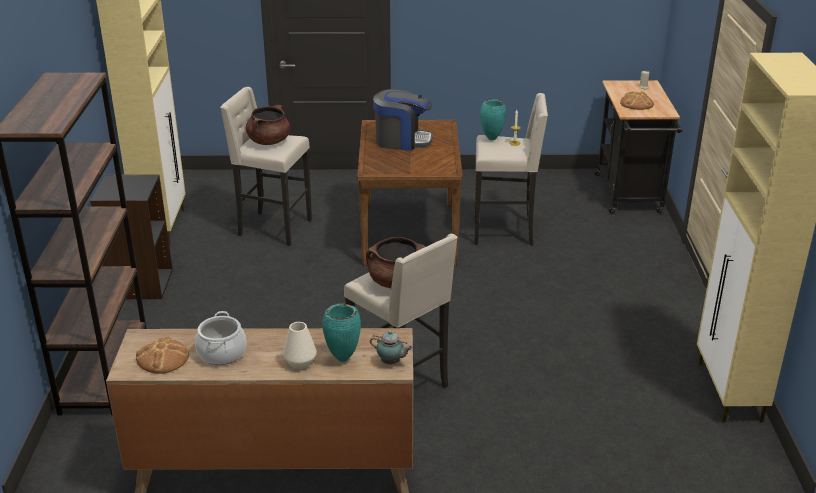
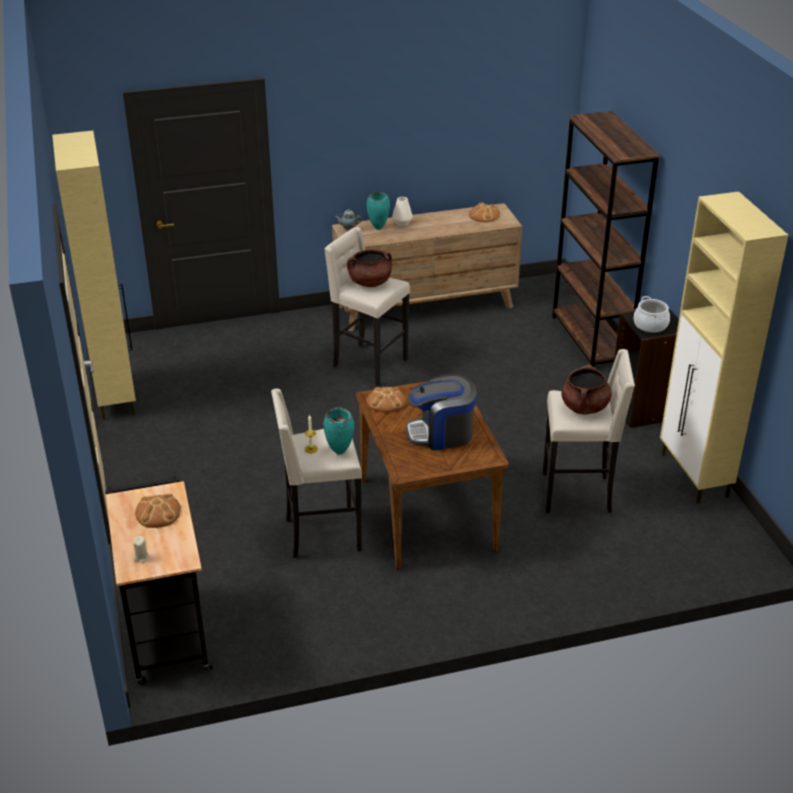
camera: 165 degrees right, 5 degrees up
cooking pot [195,311,246,365] -> cooking pot moved to [634,296,670,333]
none -> bread [367,387,406,413]

